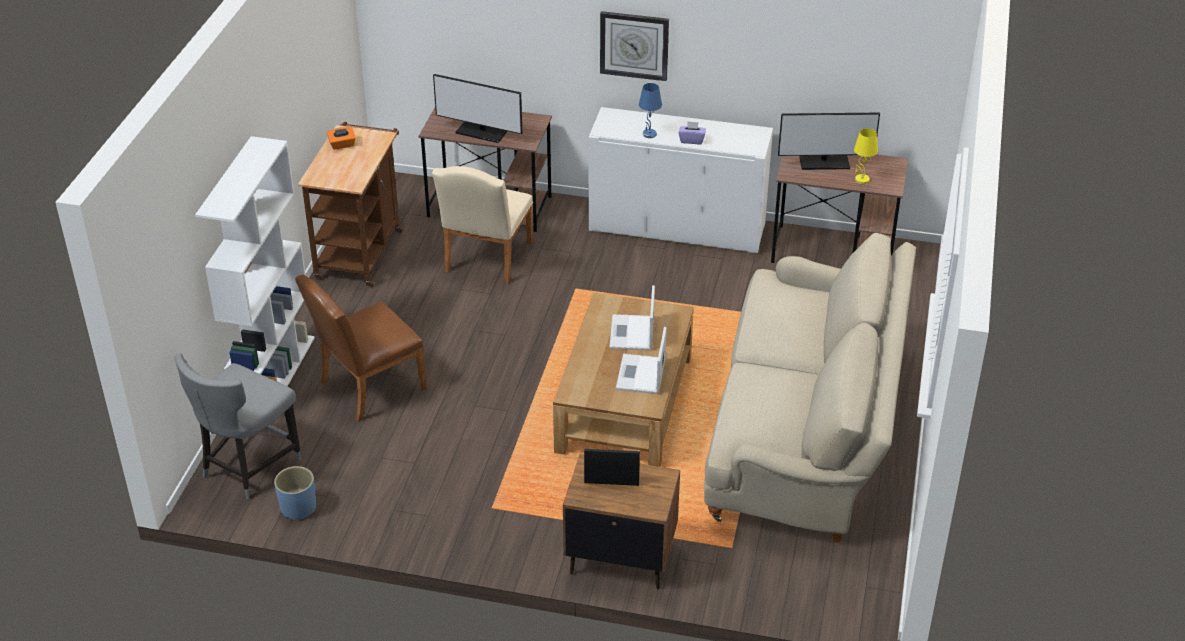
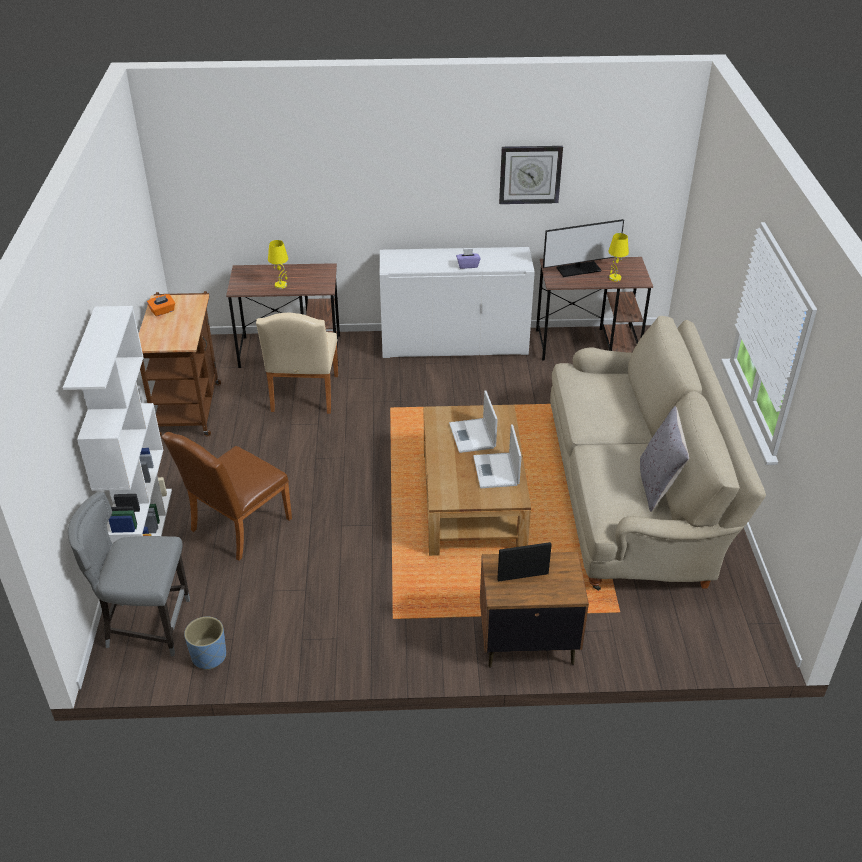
camera: 15 degrees left, 0 degrees up
grey chair [175,353,302,499] -> grey chair turned 75 degrees clockwise [68,491,190,656]
monitor [433,74,522,143] -> yellow table lamp [268,240,288,289]
wall clock [600,11,669,81] -> wall clock moved to [499,146,563,204]
blue table lamp [639,83,662,138] -> none
none -> grey pillow [640,406,689,512]

